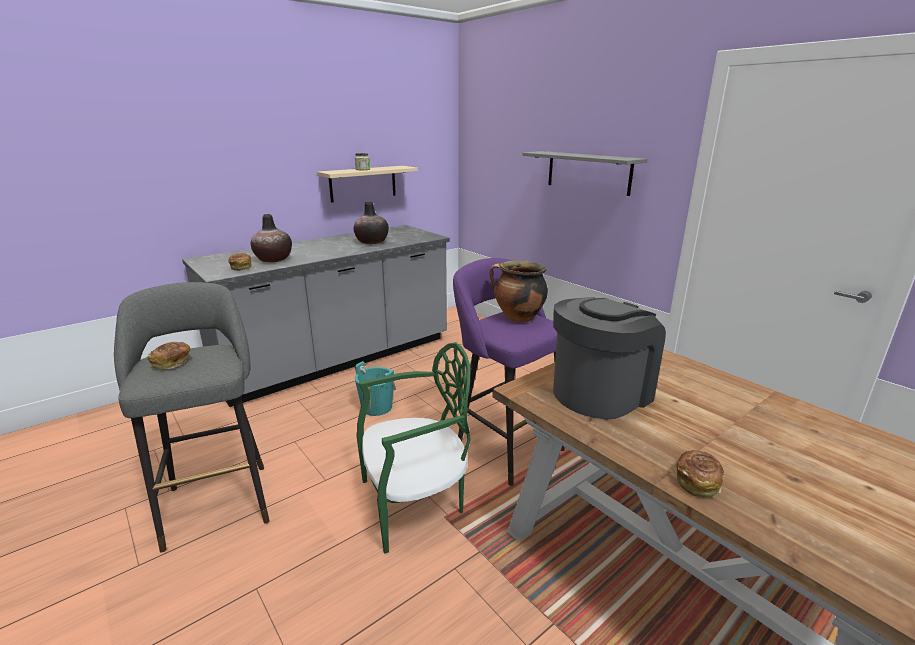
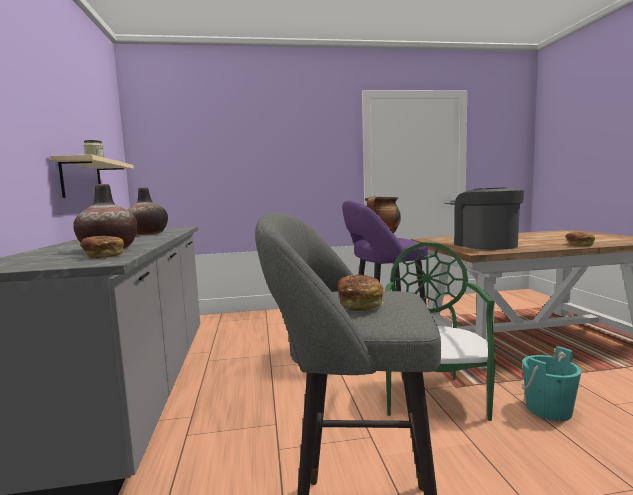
camera: 60 degrees left, 15 degrees down
turquoise bucket [355,361,396,416] -> turquoise bucket moved to [522,346,582,421]
grey shelf [522,151,647,196] -> none

